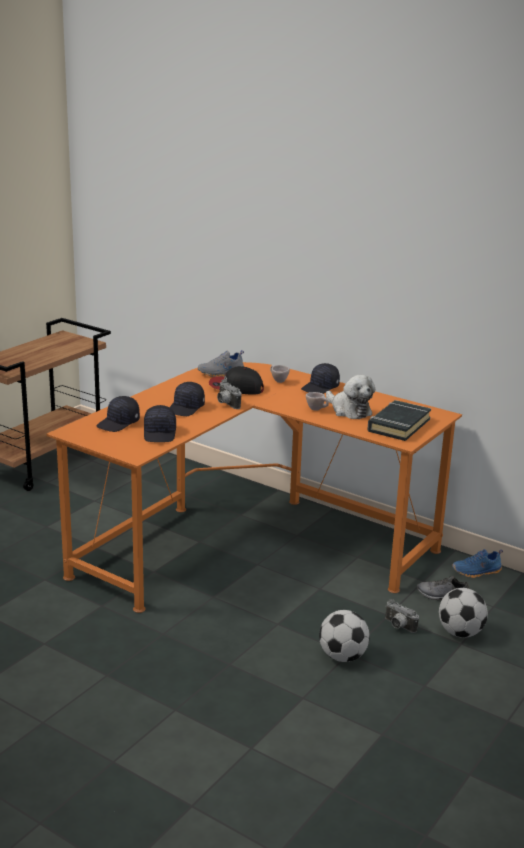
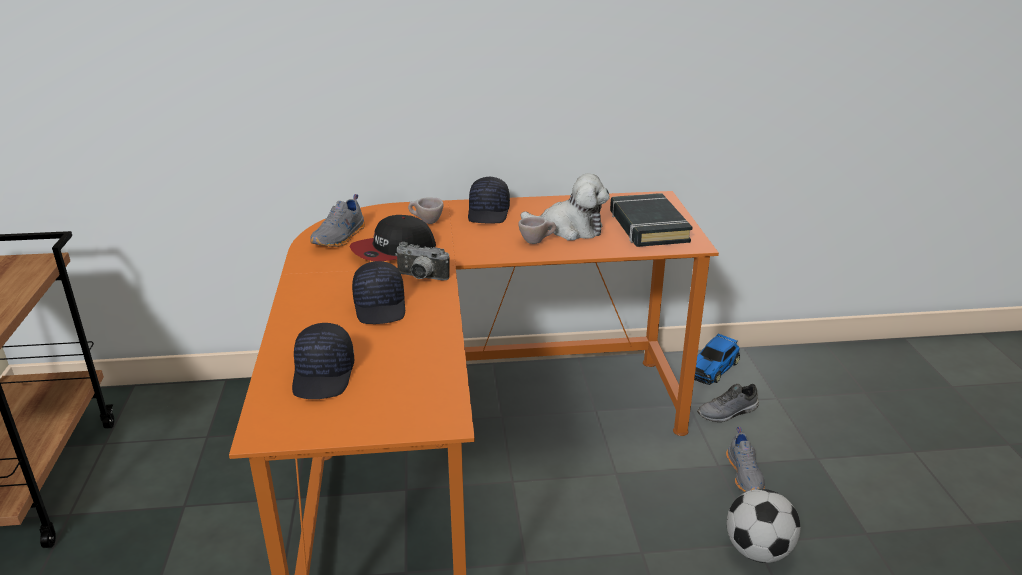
camera: 40 degrees left, 5 degrees up
black cap [144,405,176,442] -> none
camera [385,599,419,633] -> grey shoe [726,427,765,492]
football [439,588,488,638] -> none
blue shoe [452,549,503,578] -> toy car [694,333,740,385]

